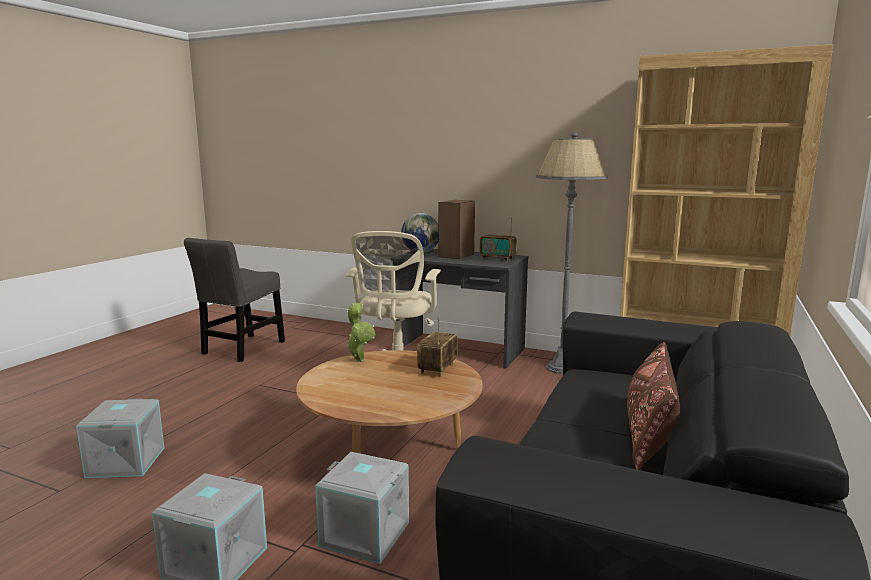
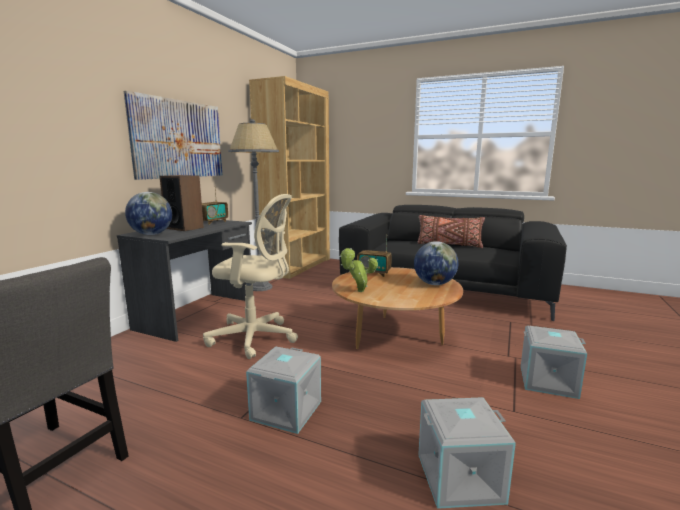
camera: 90 degrees left, 0 degrees up
grey storage box [315,452,409,564] -> grey storage box moved to [246,346,321,434]
none -> picture [124,91,222,180]
none -> globe [414,241,458,285]

